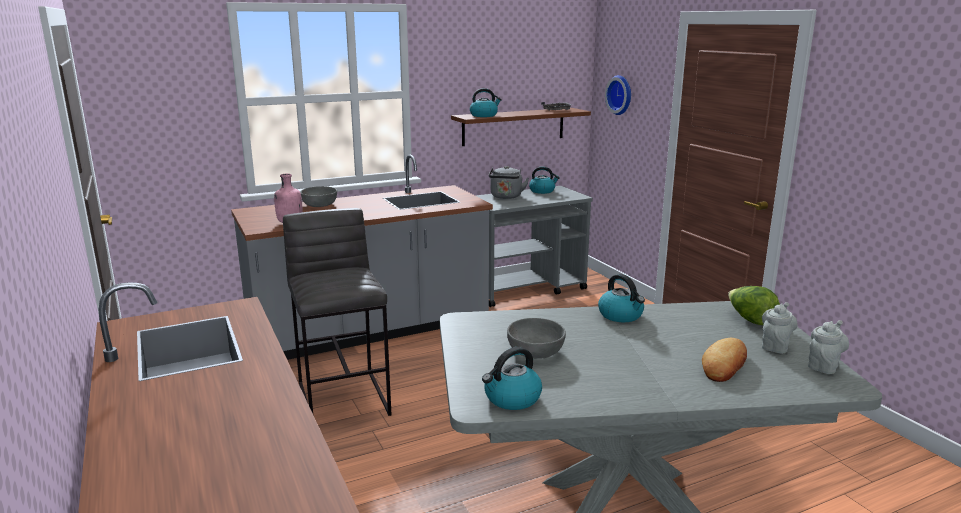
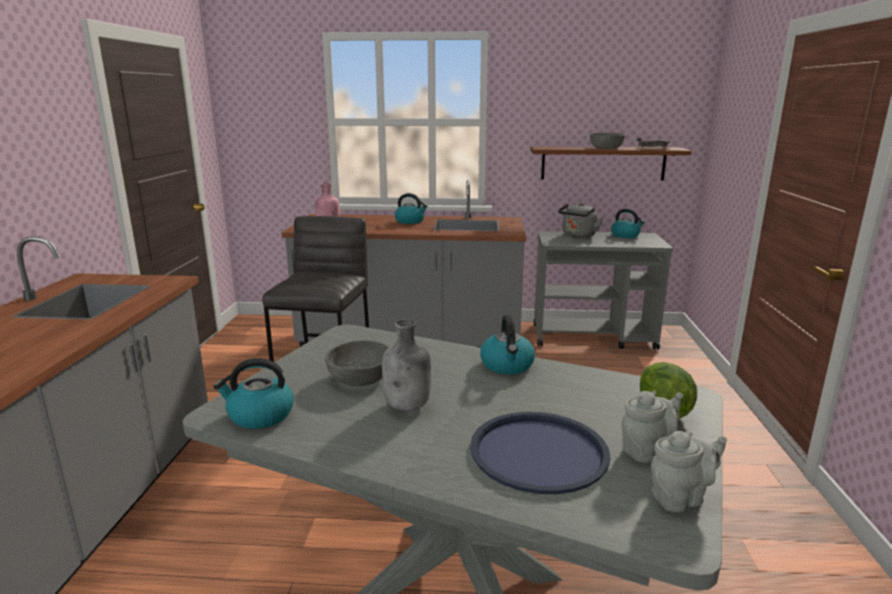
camera: 30 degrees right, 0 degrees up
grey bowl [300,186,337,207] -> grey bowl moved to [590,133,625,149]
kettle [470,88,502,117] -> kettle moved to [395,193,428,224]
wall clock [605,75,631,115] -> none
bread [702,338,747,382] -> blue tray [470,412,611,494]
none -> grey bottle [382,319,431,411]

